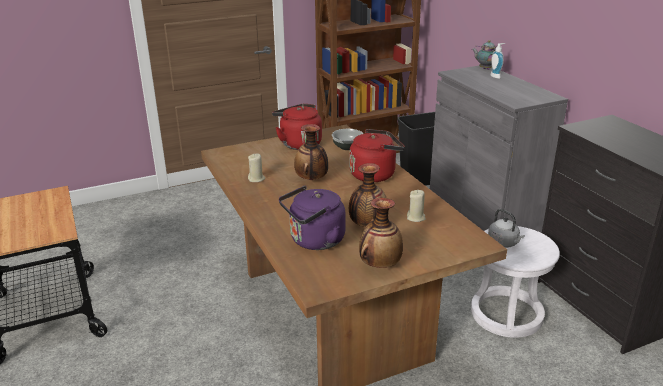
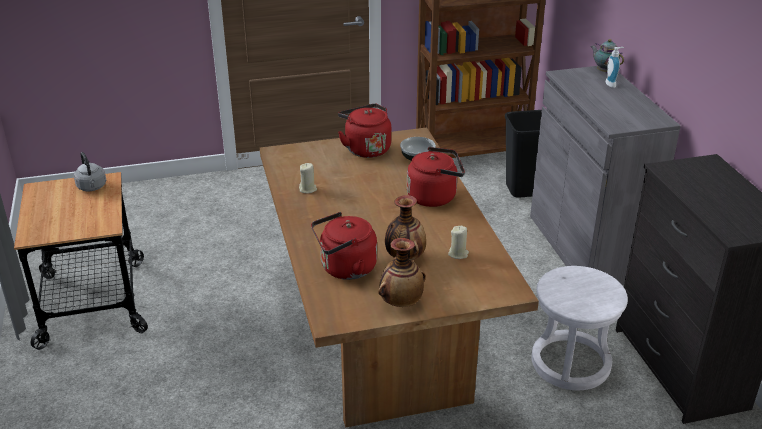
camera: 10 degrees right, 5 degrees up
purple kettle [279,186,345,250] -> red kettle [311,212,377,280]
vase [294,124,328,180] -> none
grey kettle [488,209,525,248] -> grey kettle moved to [74,152,107,191]

